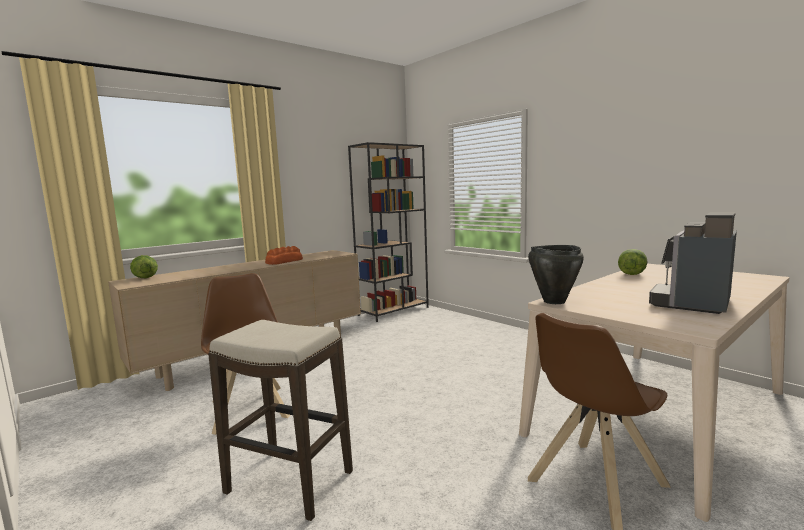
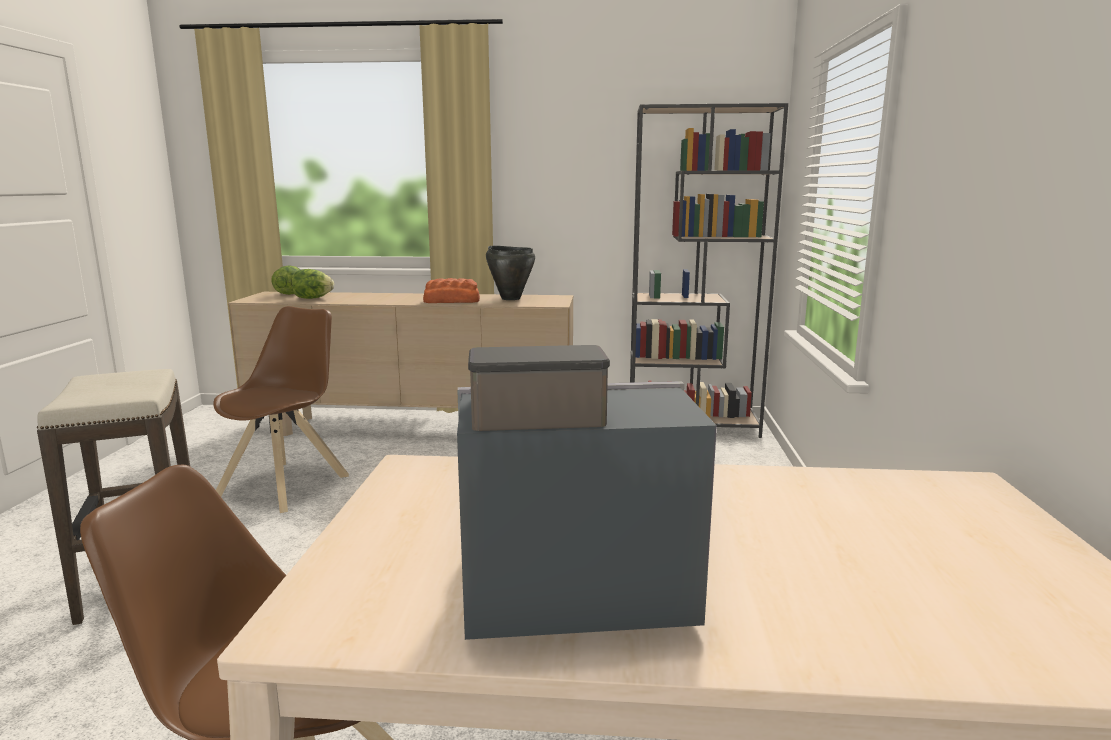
camera: 45 degrees right, 5 degrees up
black cooking pot [528,245,584,304] -> black cooking pot moved to [486,246,535,300]
lettuce [618,249,648,275] -> lettuce moved to [292,269,334,299]

